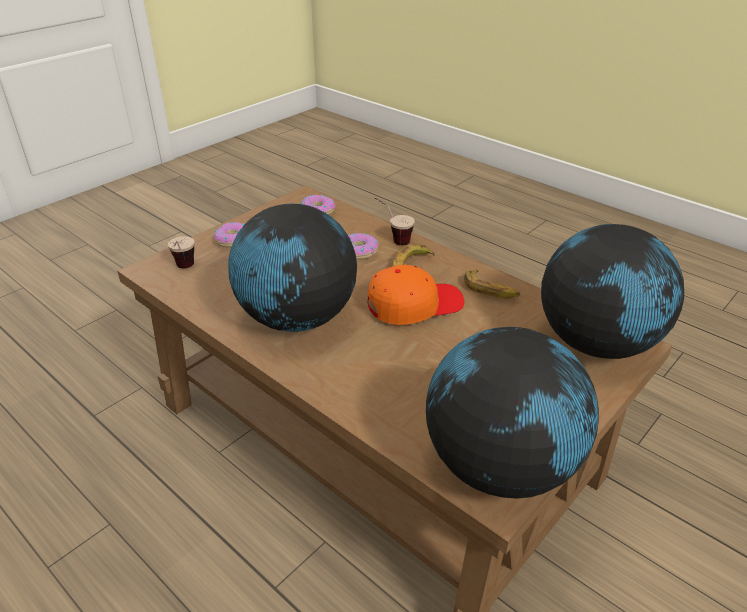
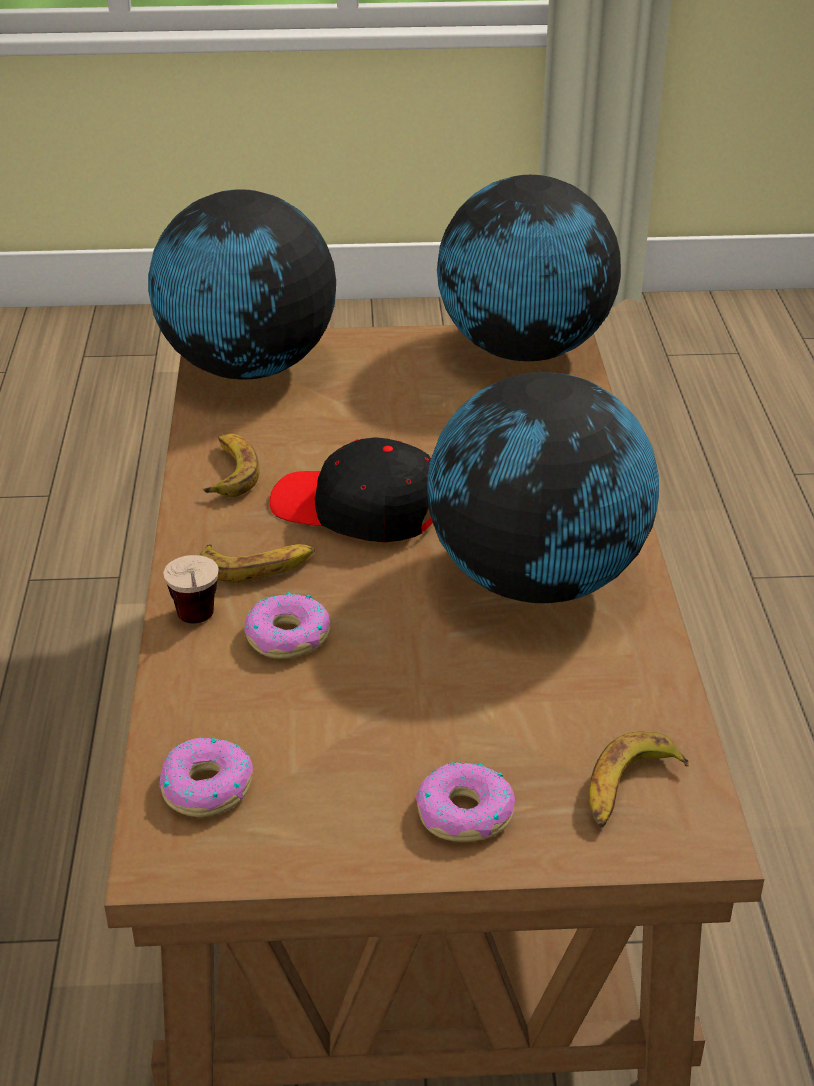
camera: 135 degrees left, 0 degrees up
cup [168,236,195,268] -> banana [589,732,689,827]
orange cap [367,265,464,325] -> black cap [270,437,433,542]

